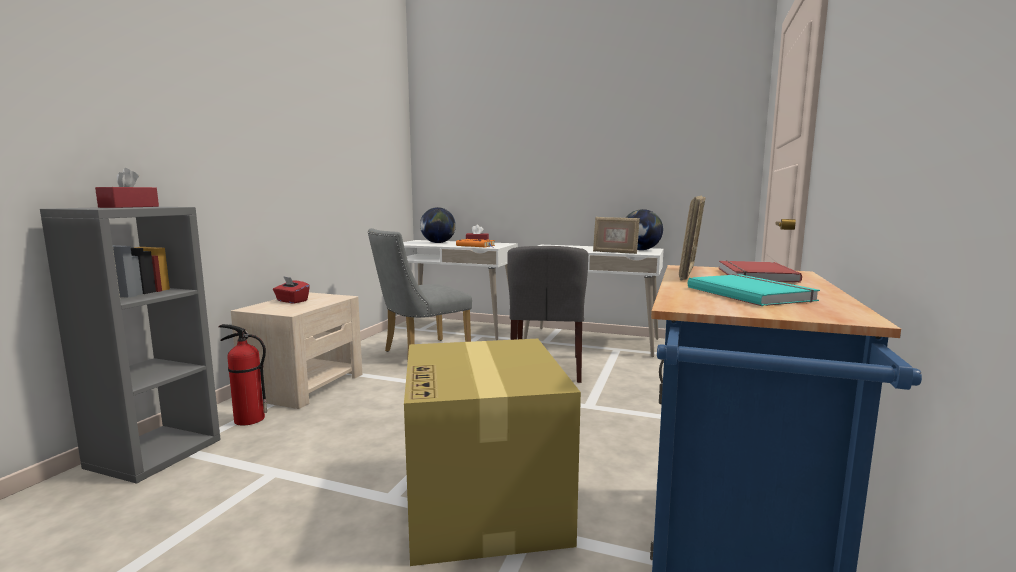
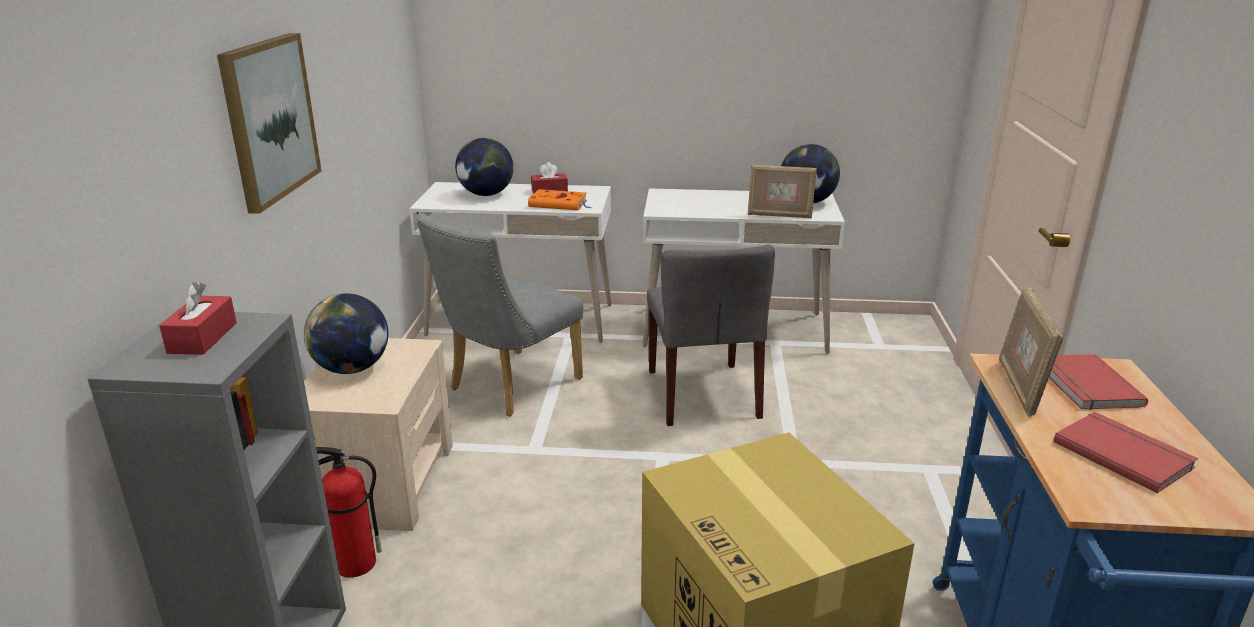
camera: 15 degrees left, 15 degrees up
red tissue box [273,276,310,304] -> globe [304,293,388,374]
turquoise book [688,274,820,306] -> red book [1054,412,1198,493]
none -> picture [217,33,322,214]

